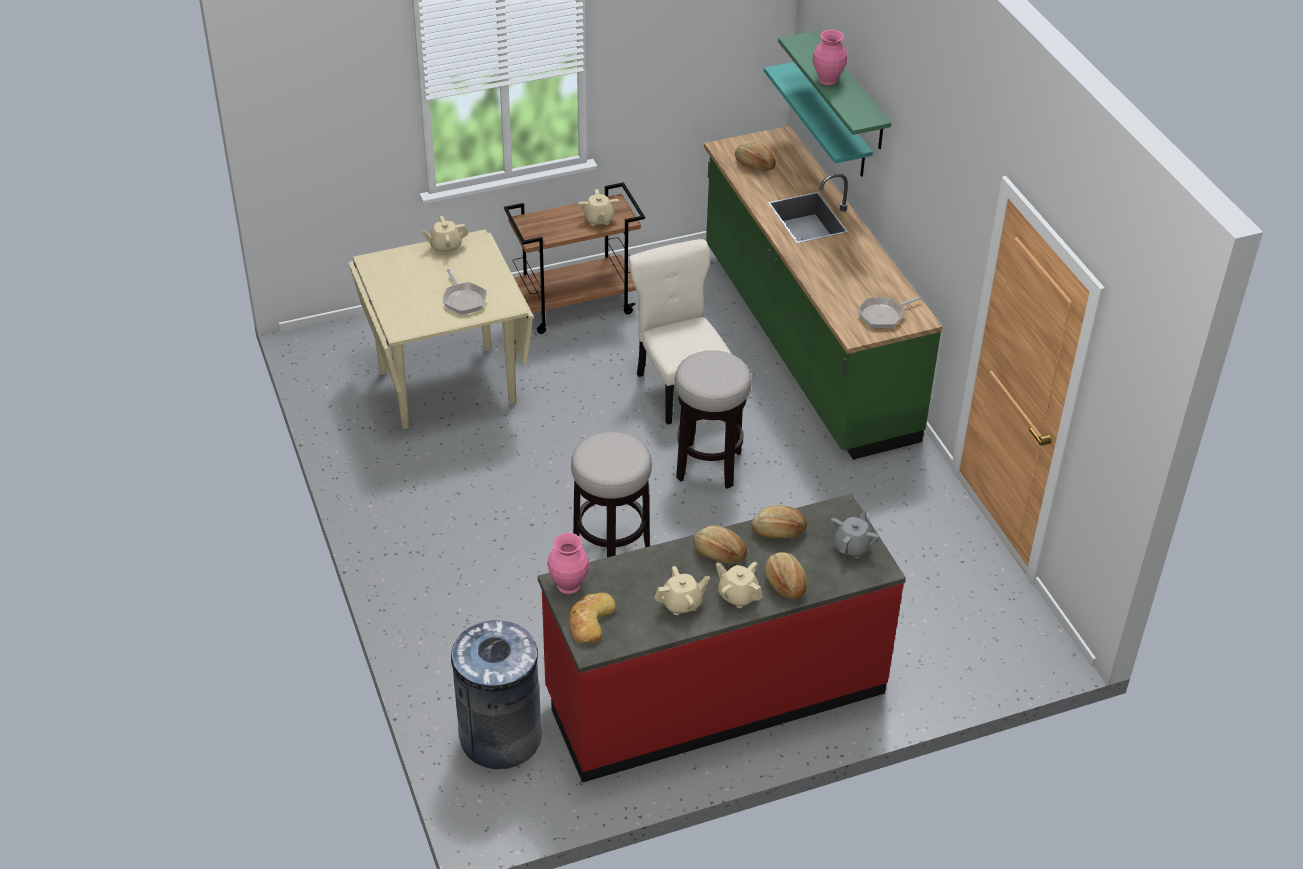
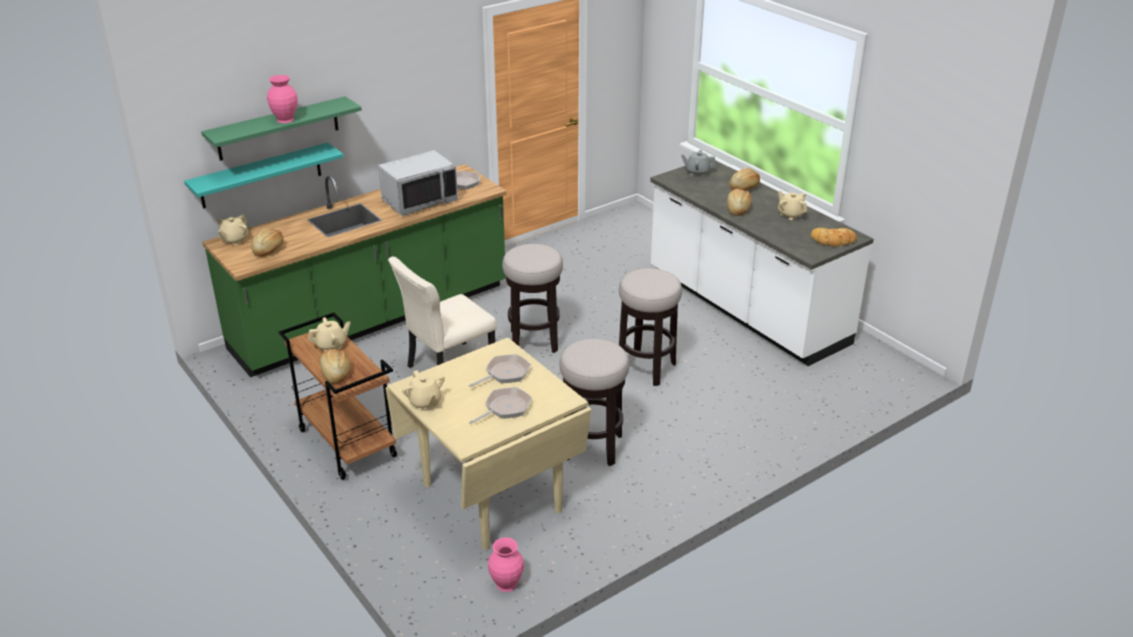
camera: 105 degrees left, 10 degrees down
grey trash can [451,620,542,769] -> none
red counter [538,494,906,783] -> white counter [650,159,874,366]
pink vase [547,533,589,594] -> pink vase moved to [488,537,524,592]
beige teapot [716,562,763,608] -> beige teapot moved to [217,214,248,245]
bread [751,505,807,539] -> bread moved to [320,349,350,384]
none -> grey microwave [378,150,458,216]
none -> frying pan [469,387,532,424]
none -> stool [559,339,629,466]

